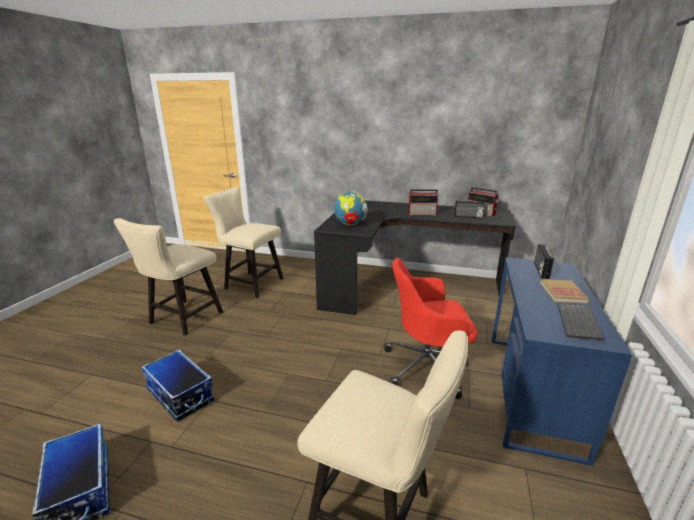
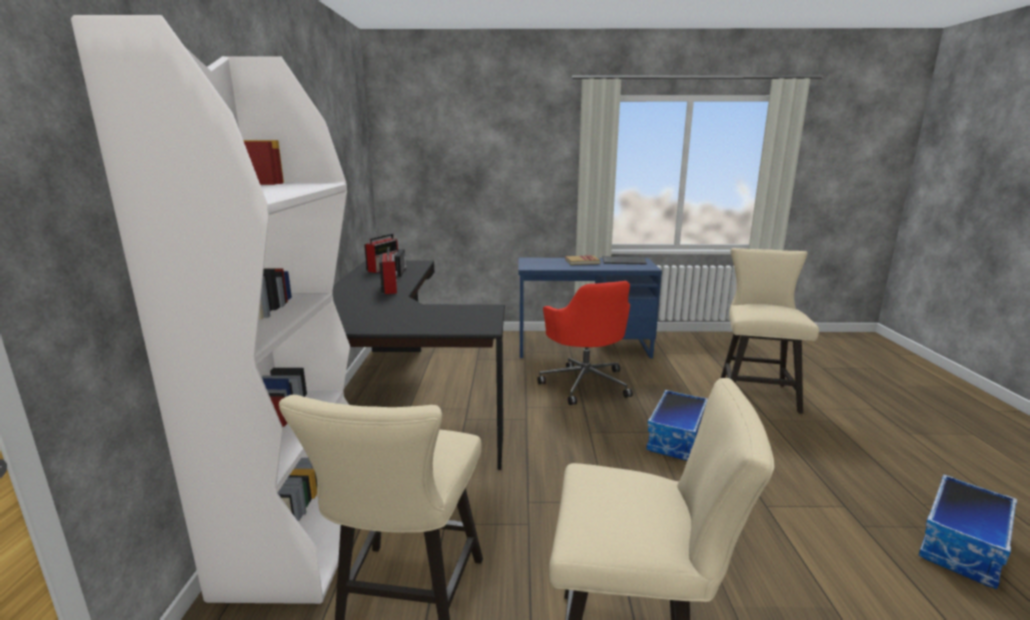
camera: 105 degrees left, 5 degrees down
storage box [142,350,215,422] -> storage box moved to [646,390,708,461]
globe [334,191,368,225] -> none
radio [534,244,554,279] -> none
none -> white bookcase [71,15,350,604]

